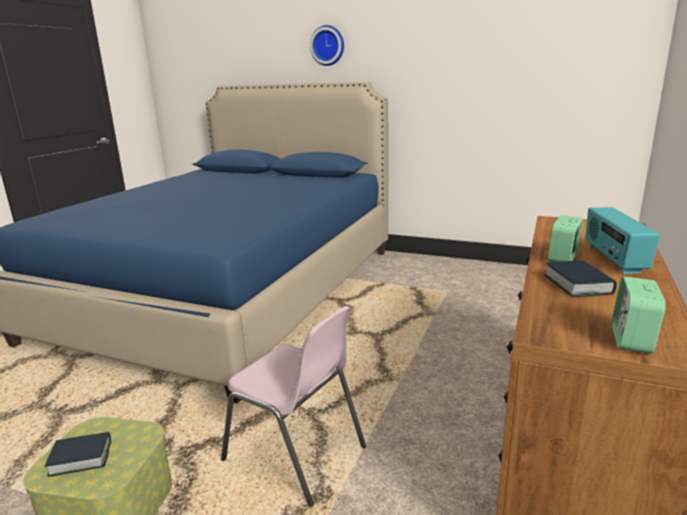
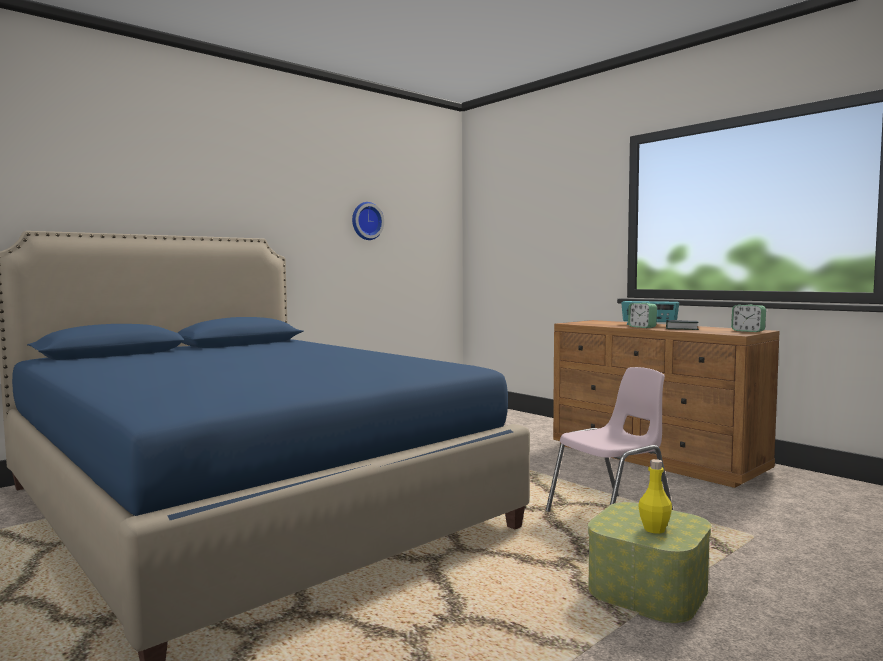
camera: 65 degrees left, 15 degrees down
book [45,432,111,477] -> yellow bottle [638,459,672,534]
wall clock [310,25,344,66] -> wall clock moved to [352,202,384,240]

